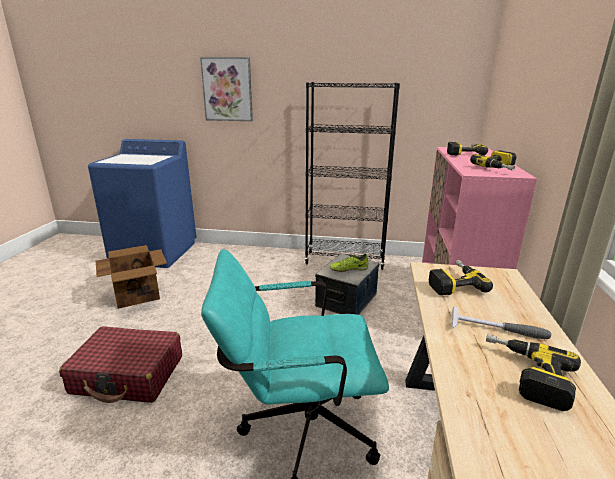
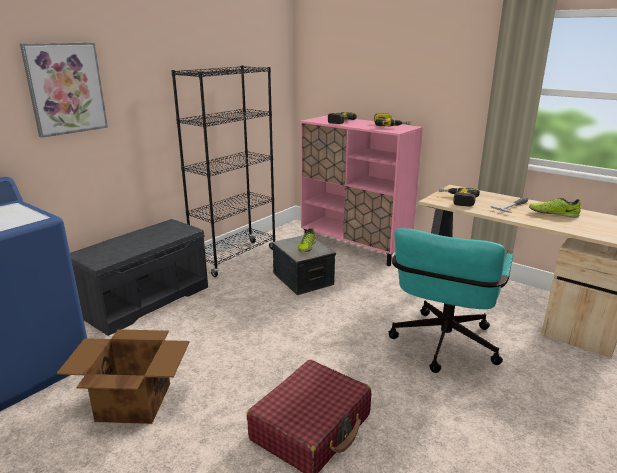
camera: 60 degrees left, 0 degrees up
power drill [486,334,581,411] -> shoe [529,198,581,218]
none -> grey bench [70,219,208,336]

